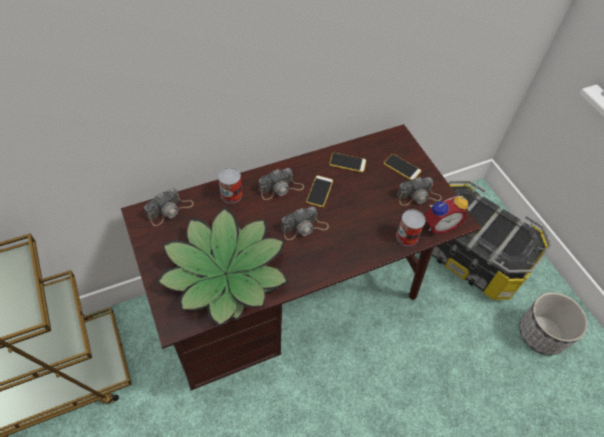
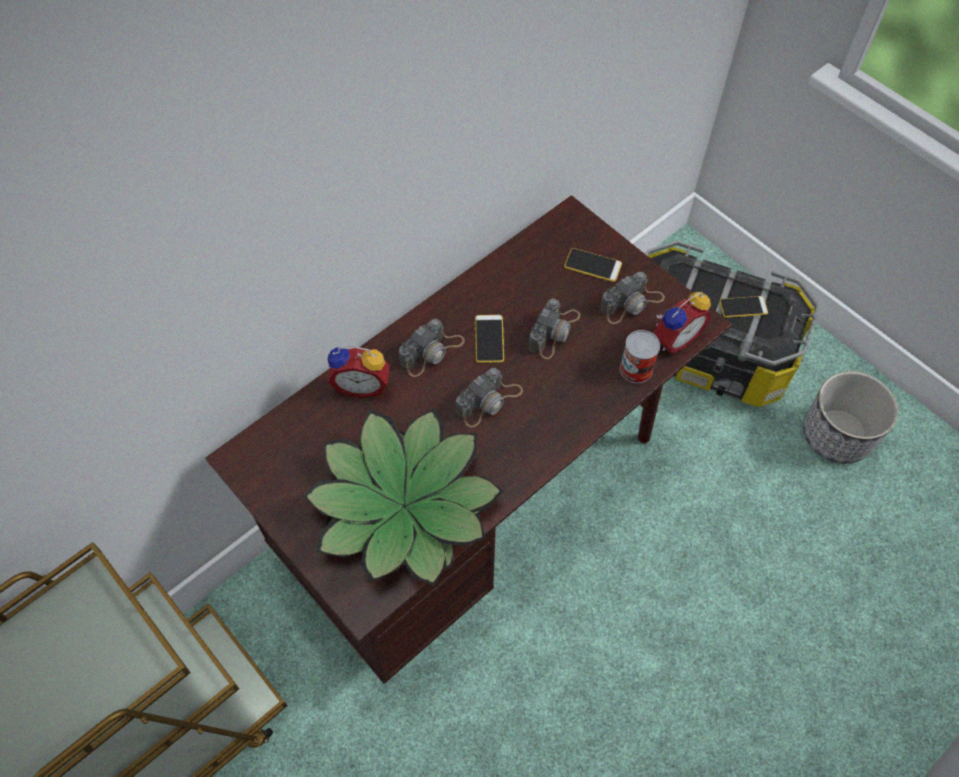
camera: 15 degrees left, 5 degrees up
camera [144,188,194,226] -> camera moved to [528,298,580,359]
can [218,167,242,203] -> alarm clock [328,346,390,398]
phone [329,153,366,172] -> phone moved to [719,296,768,318]

